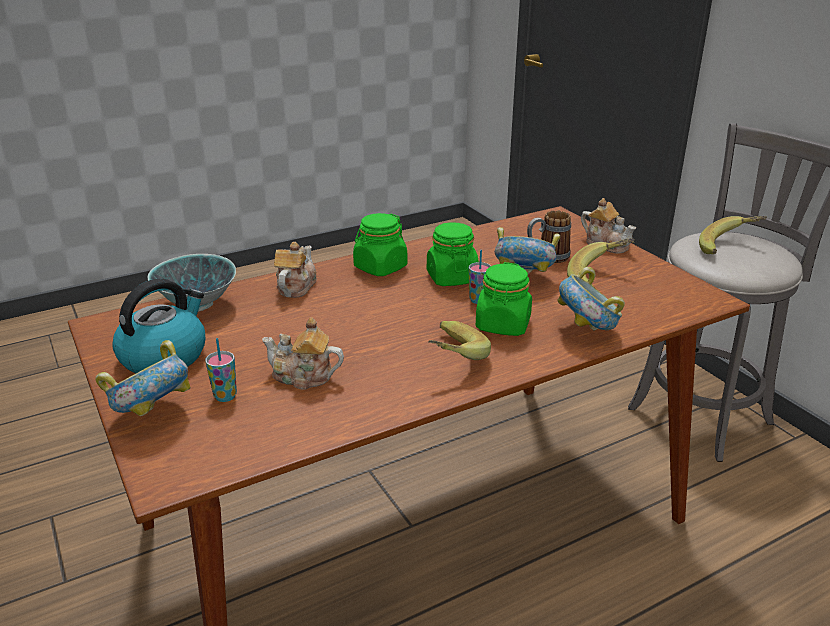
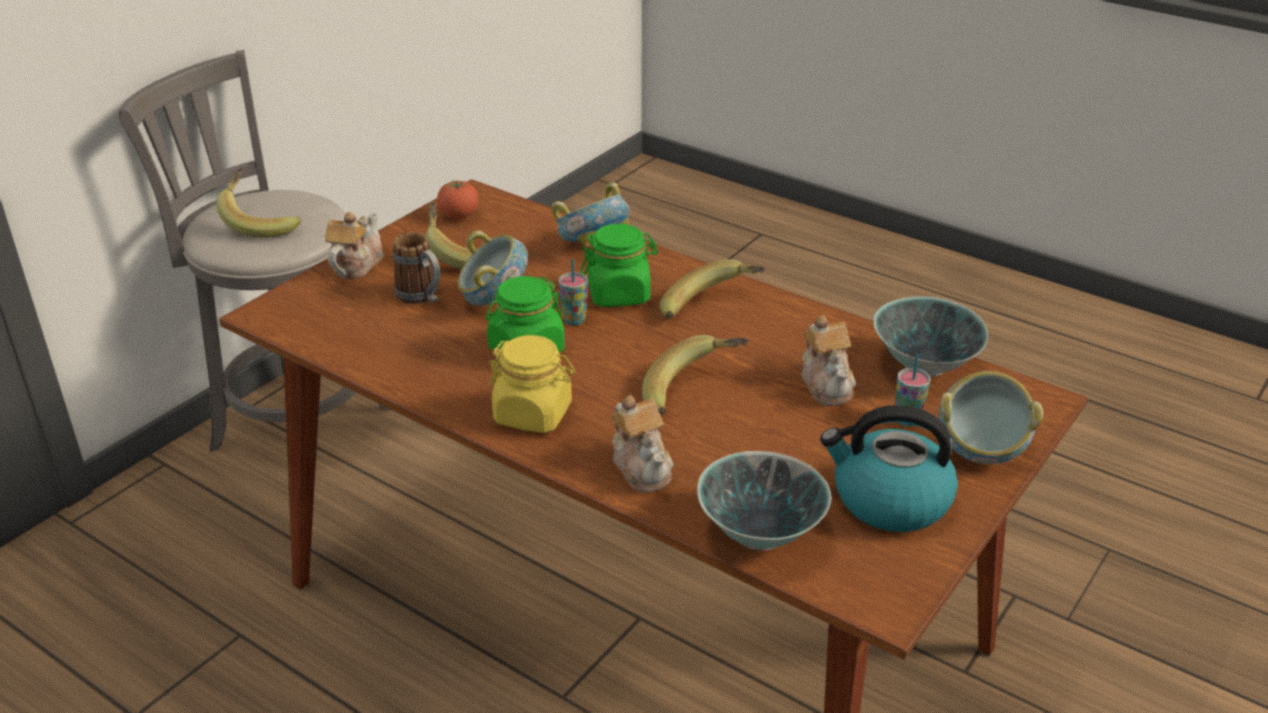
camera: 115 degrees left, 5 degrees up
teapot [274,242,317,298] -> teapot turned 105 degrees counterclockwise [610,395,674,493]
green jar [353,213,407,276] -> yellow jar [489,335,575,433]
none -> tomato [437,180,479,219]
none -> banana [642,335,749,415]
none -> bowl [873,296,988,377]

